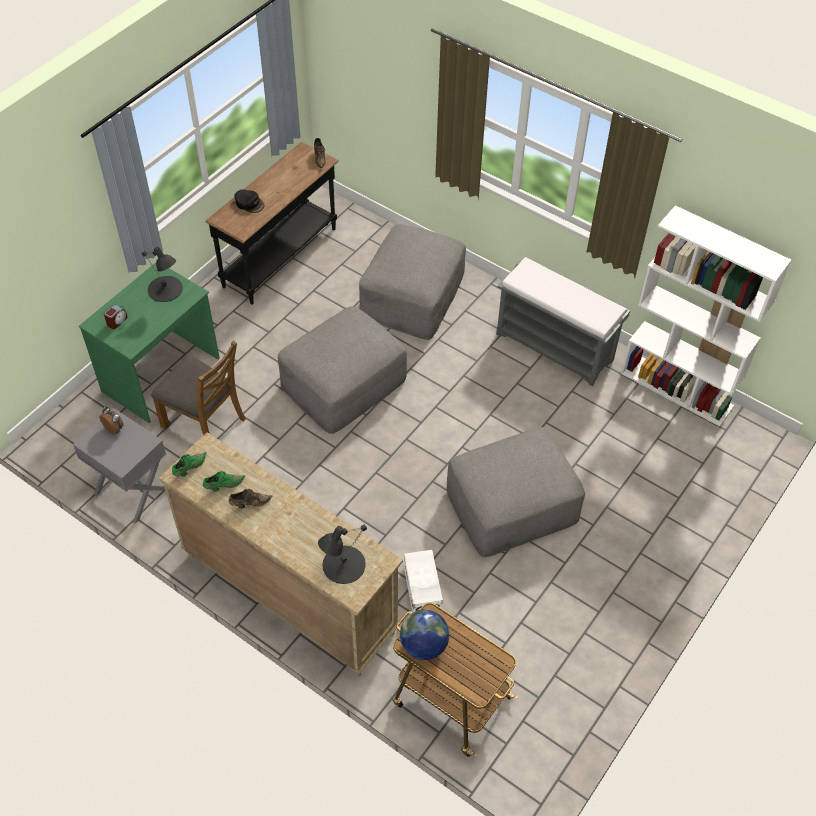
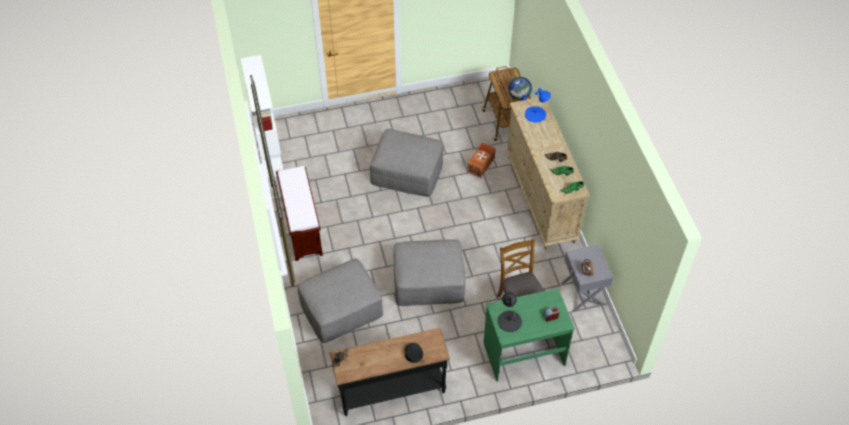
camera: 140 degrees left, 0 degrees up
black table lamp [318,525,367,584] -> blue table lamp [523,88,551,123]
white storage box [404,550,443,612] -> brown storage box [467,143,496,178]
grey bench [496,256,630,386] -> brown bench [276,166,323,261]

